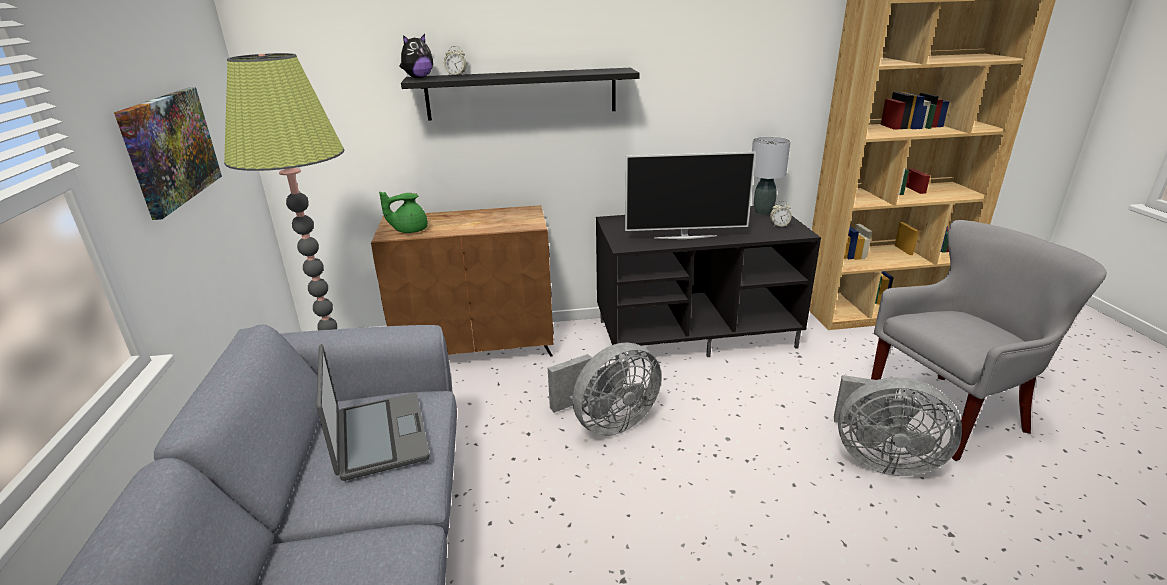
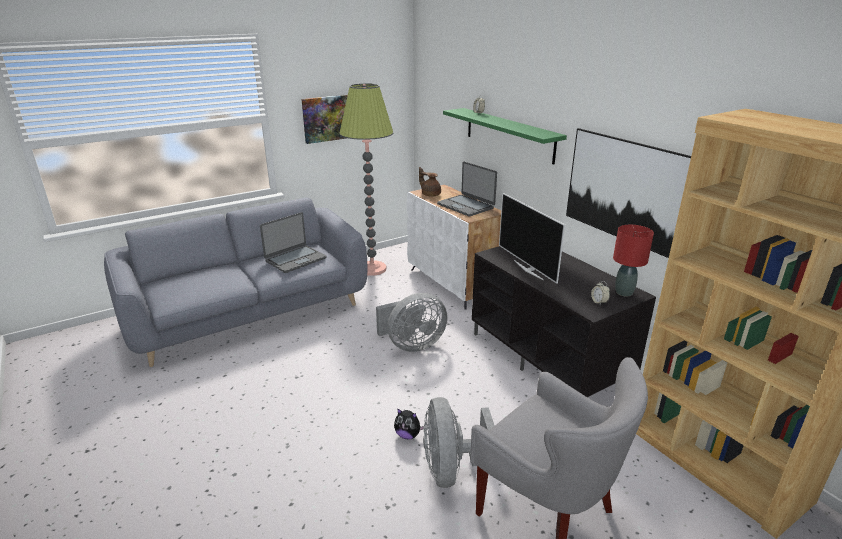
camera: 65 degrees right, 0 degrees up
brown cabinet [371,205,554,356] -> white cabinet [407,185,501,310]
green teapot [379,192,428,233] -> brown teapot [419,167,441,197]
plush toy [400,34,433,78] -> plush toy moved to [394,408,425,439]
black shelf [401,68,639,120] -> green shelf [443,108,567,164]
grey fan [548,342,662,436] -> grey fan turned 60 degrees counterclockwise [376,293,448,352]
grey table lamp [752,136,791,215] -> red table lamp [613,225,654,297]
none -> laptop [437,161,497,217]
none -> picture [566,128,691,258]

